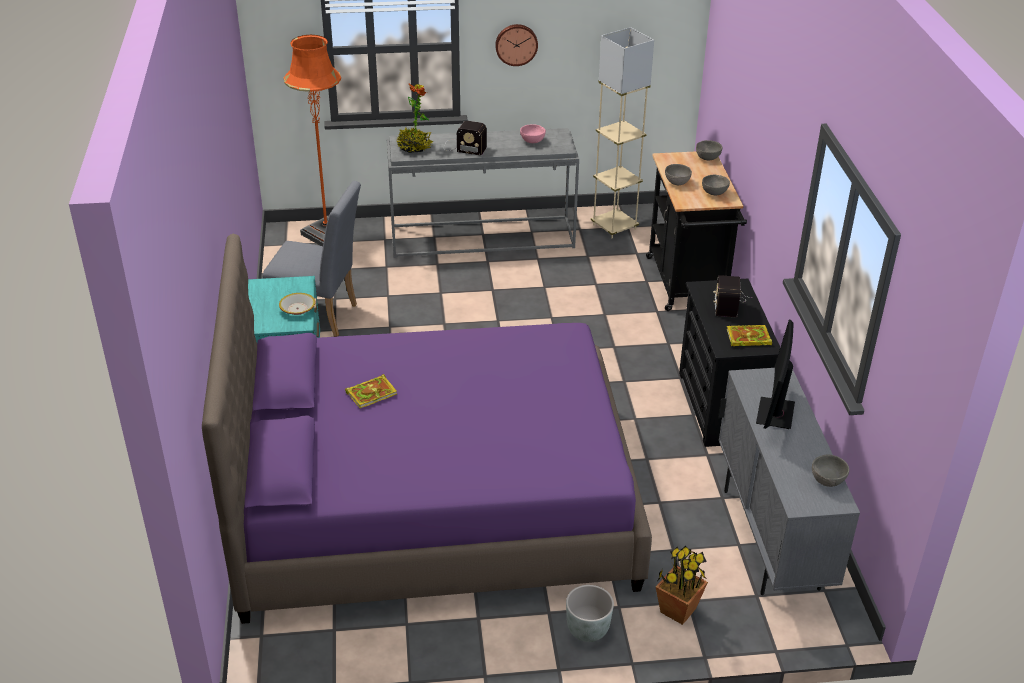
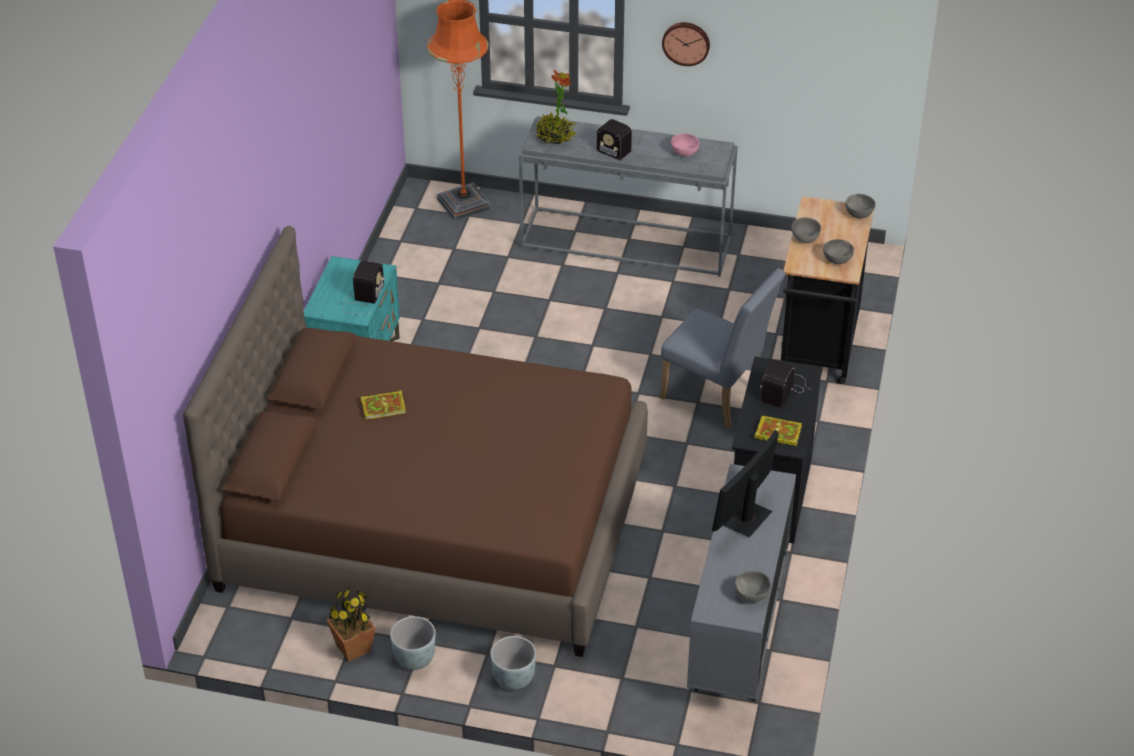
camera: 20 degrees right, 5 degrees up
purple bed [202,234,652,624] -> brown bed [183,226,648,657]
grey chair [263,181,361,337] -> grey chair moved to [660,268,786,428]
bowl [279,293,316,315] -> radio [337,260,385,315]
beige floor lamp [591,27,654,239] -> none
potted plant [656,546,708,625] -> potted plant moved to [326,588,376,662]
none -> grey planter [390,616,436,670]

